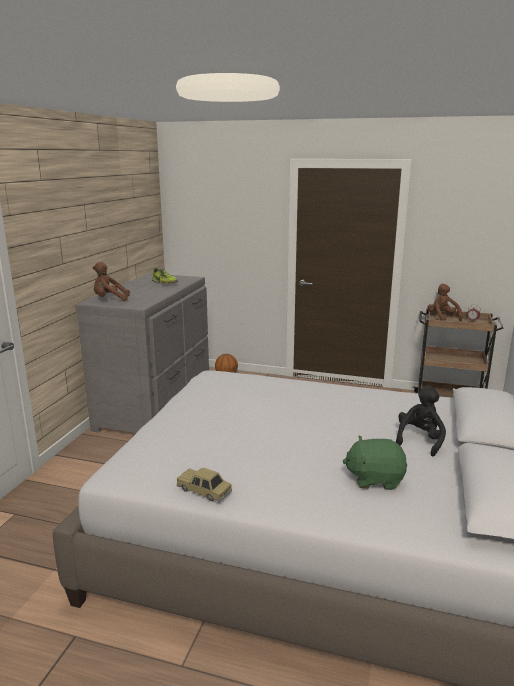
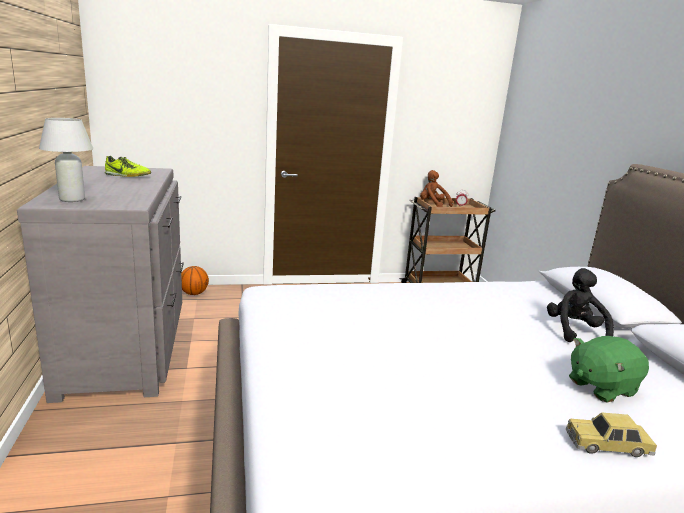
camera: 30 degrees left, 0 degrees up
brown plush toy [92,262,130,301] -> white table lamp [39,118,93,202]
toy car [177,467,232,502] -> toy car moved to [566,412,657,457]

